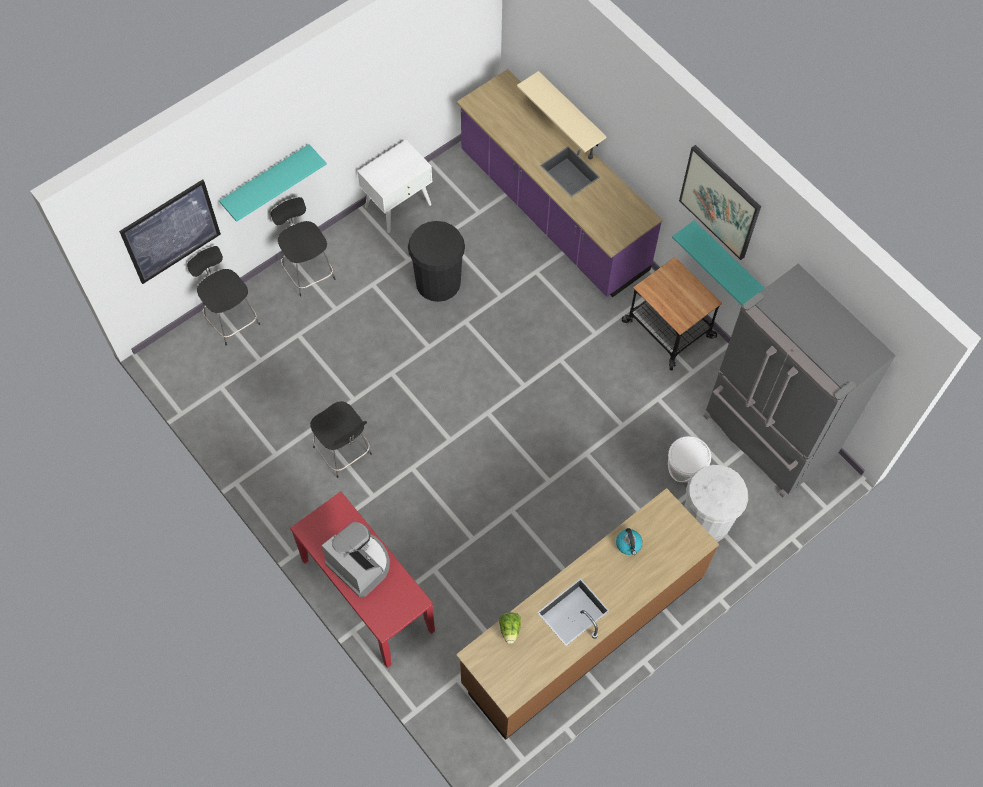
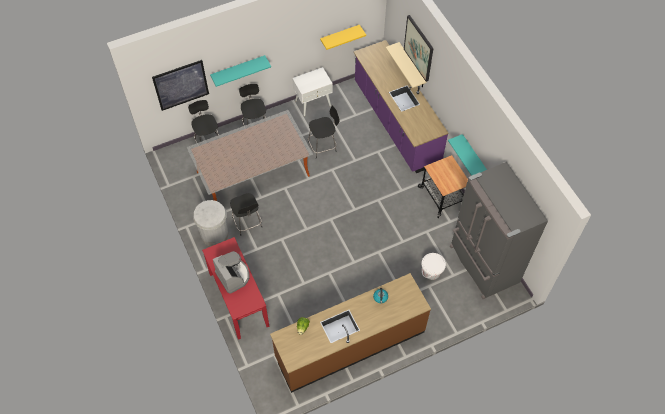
camera: 15 degrees right, 5 degrees down
black trash can [408,221,465,302] -> black stool [308,105,340,159]
picture [679,145,761,260] -> picture moved to [404,15,434,82]
white trash can [684,465,748,542] -> white trash can moved to [193,200,228,246]
none -> dining table [187,110,313,201]
none -> yellow shelf [320,25,366,50]

